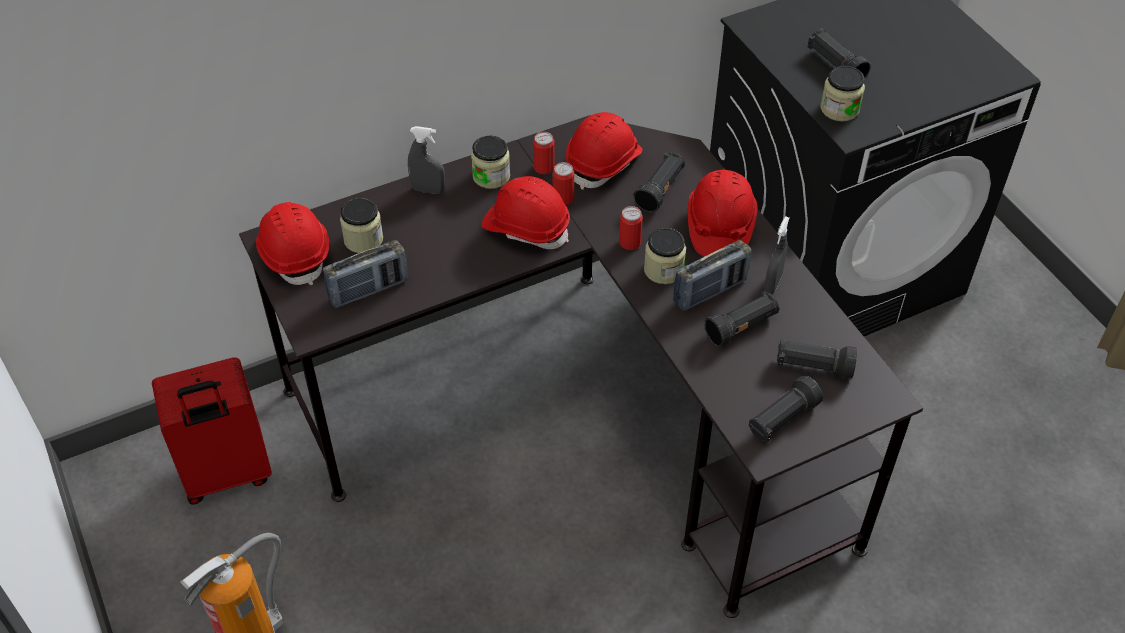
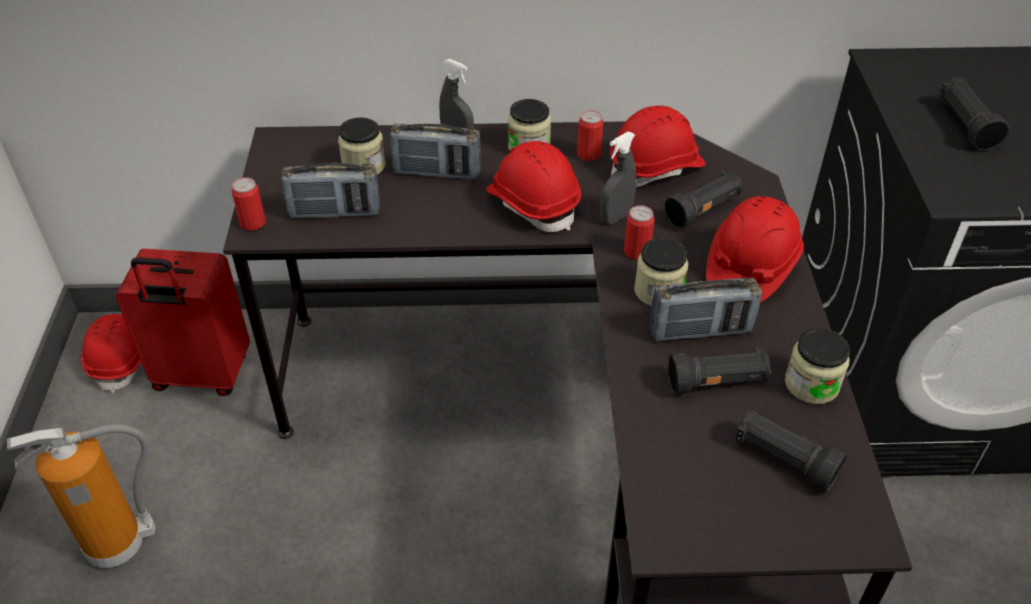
camera: 25 degrees right, 5 degrees down
red hard hat [256,202,329,285] -> red hard hat moved to [81,314,142,393]
can [553,162,574,205] -> can moved to [231,177,266,231]
black flashlight [749,376,823,442] -> none
grey spray bottle [764,216,789,294] -> grey spray bottle moved to [600,132,637,224]
jar [820,66,865,121] -> jar moved to [785,328,850,404]
none -> radio [390,124,481,180]

